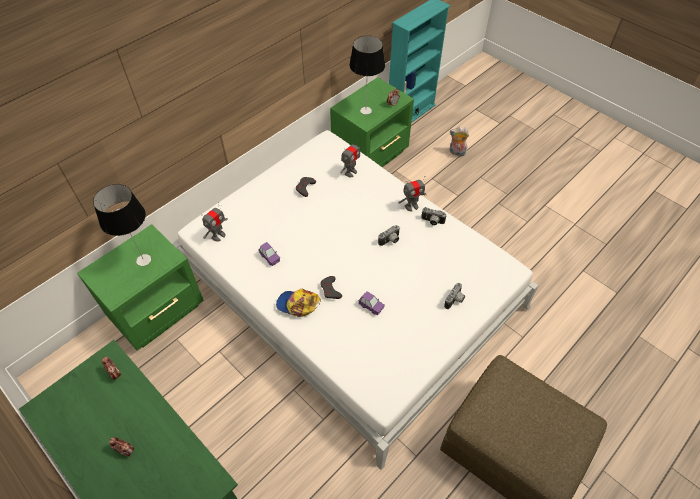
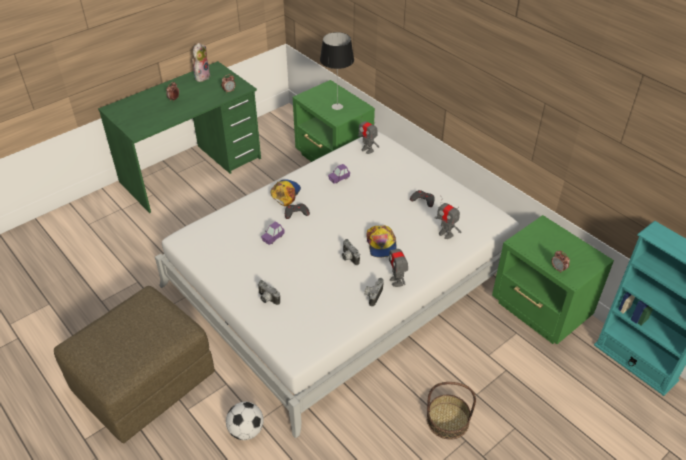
camera: 95 degrees right, 10 degrees down
table lamp [349,36,385,115] -> none
plush toy [449,127,469,157] -> plush toy moved to [192,43,211,82]
none -> football [226,402,264,440]
none -> cap [366,225,397,258]
none -> basket [427,382,476,440]

